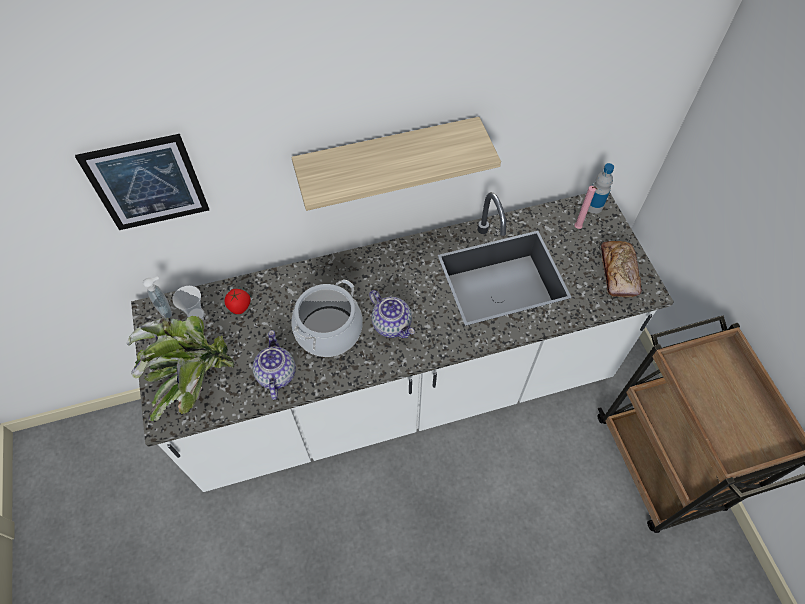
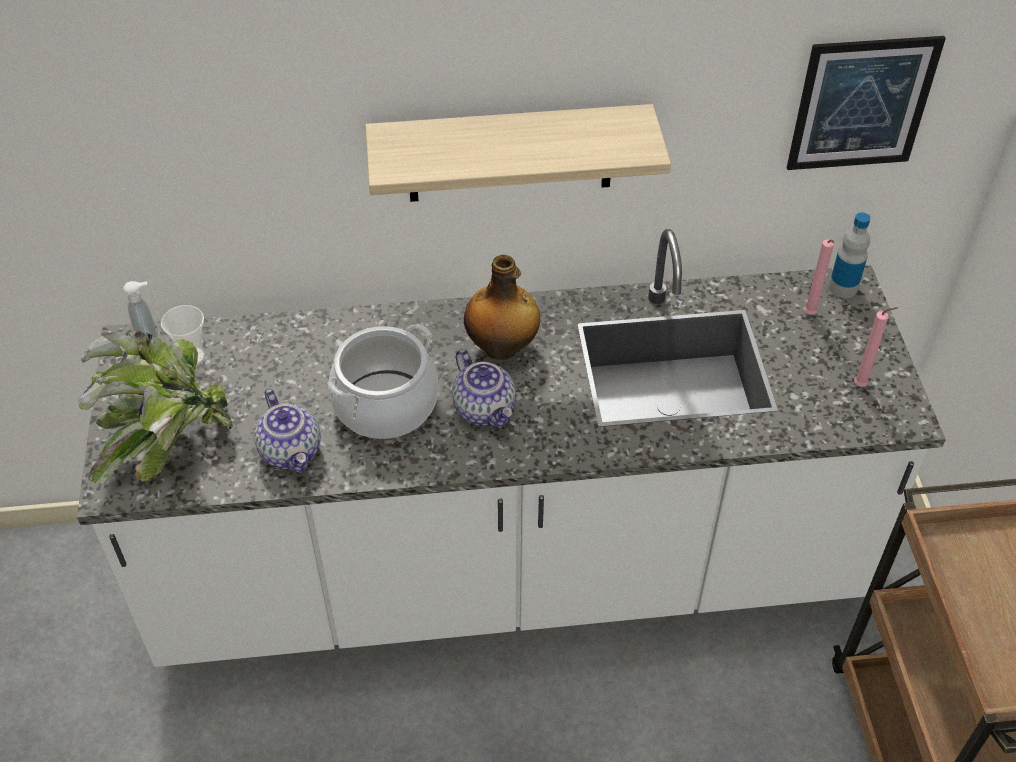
camera: 10 degrees right, 10 degrees down
picture [75,134,209,230] -> picture moved to [787,36,946,170]
tomato [225,289,251,314] -> none
teapot [253,330,296,400] -> teapot turned 150 degrees clockwise [254,389,321,473]
bread [601,241,642,297] -> pink candle [854,307,898,387]
none -> bottle [464,255,540,360]

